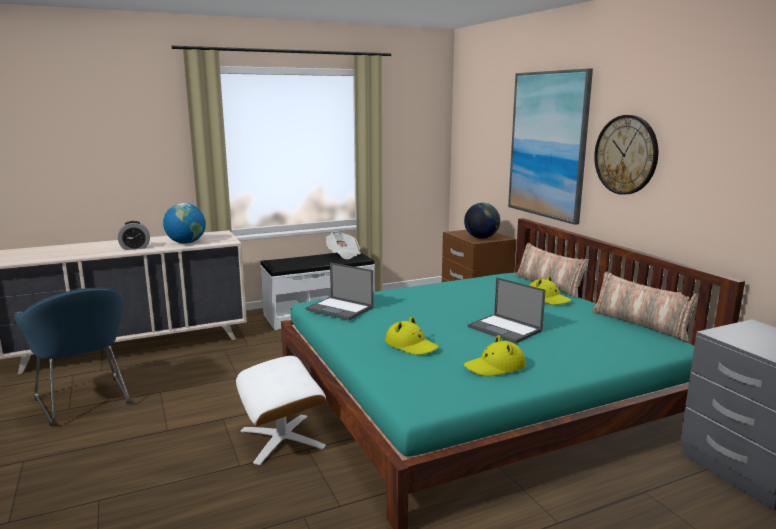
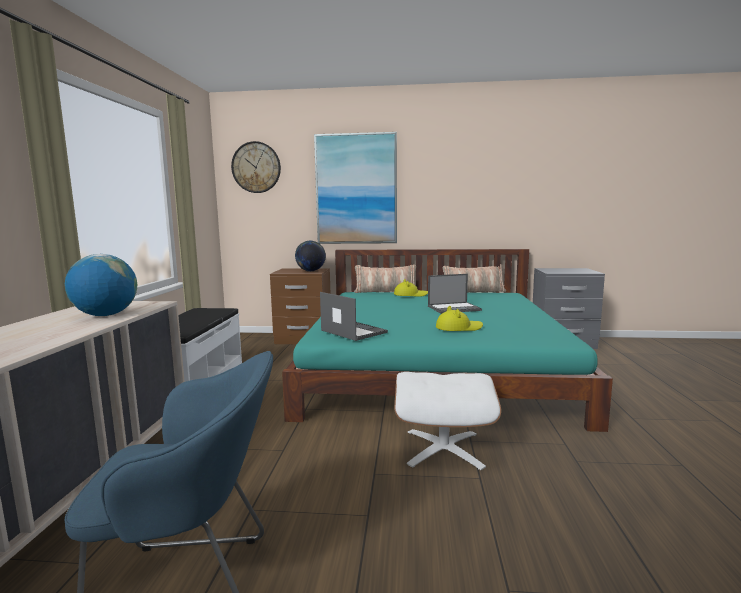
camera: 60 degrees left, 5 degrees down
alarm clock [118,221,150,250] -> none
laptop [306,262,373,320] -> laptop turned 105 degrees counterclockwise [320,292,388,341]
newspaper [326,231,361,259] -> none
yellow hat [464,335,526,376] -> none
wall clock [594,115,658,195] -> wall clock moved to [231,141,281,193]

